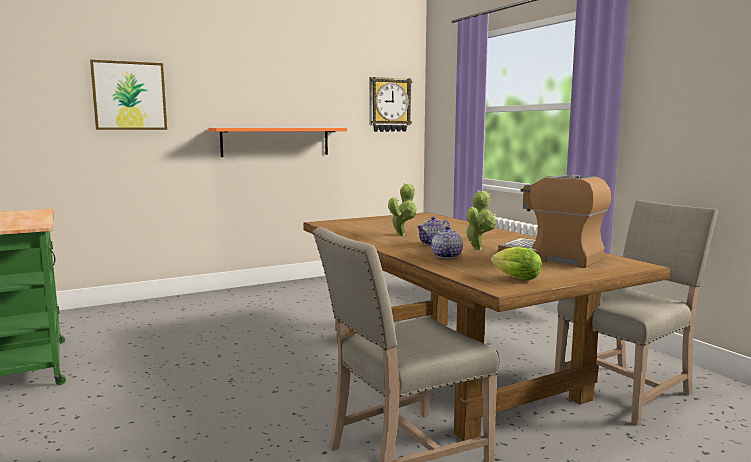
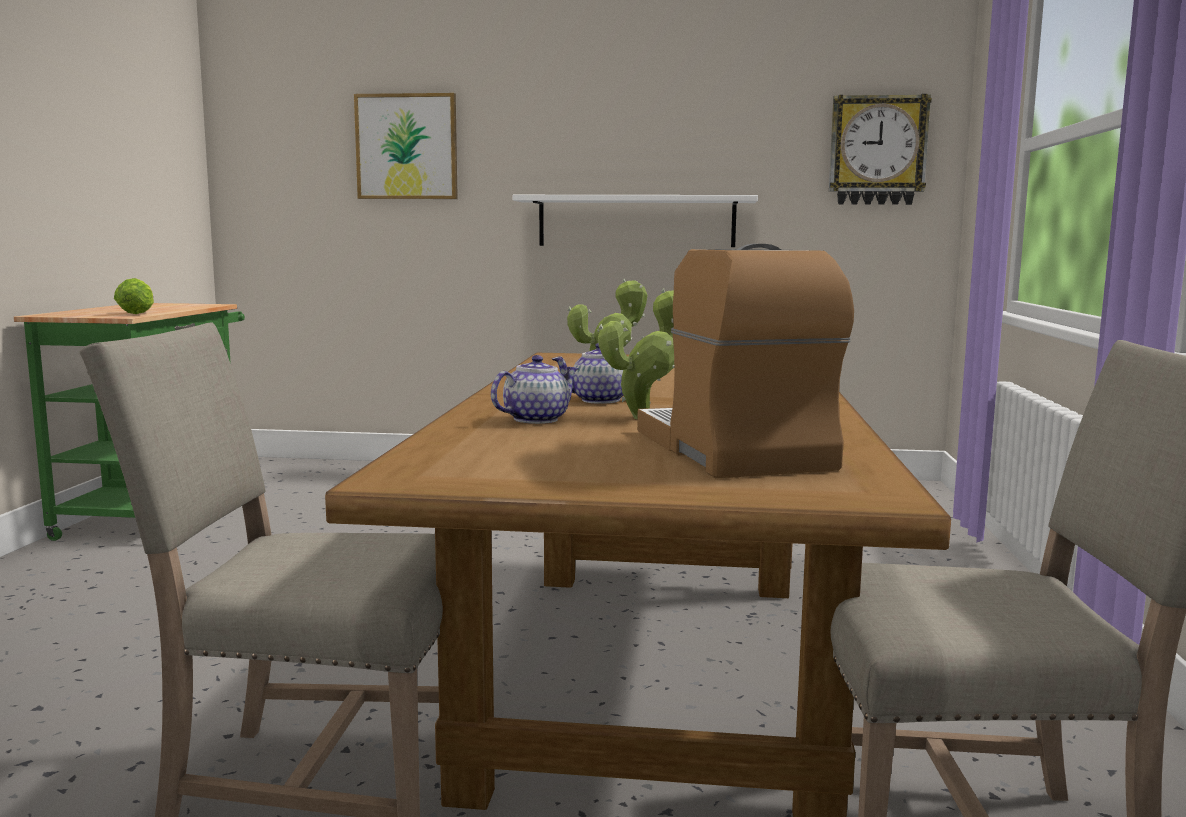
camera: 35 degrees right, 0 degrees up
orange shelf [209,128,347,157] -> white shelf [513,195,758,247]
lettuce [491,247,542,280] -> lettuce moved to [114,278,154,314]

